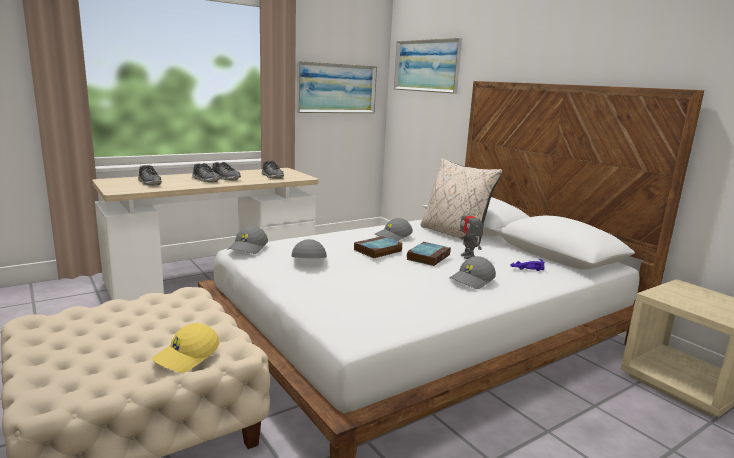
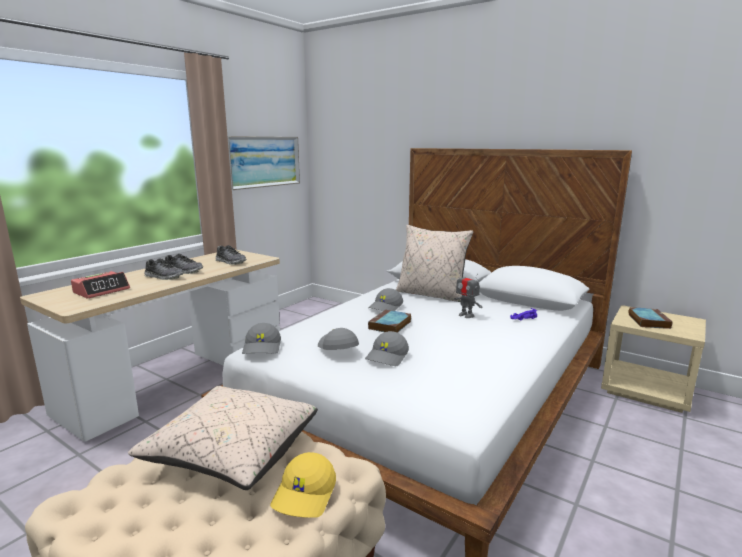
camera: 20 degrees left, 0 degrees up
shoe [138,165,162,186] -> alarm clock [71,271,130,299]
picture [394,38,462,94] -> none
book [406,242,451,266] -> book moved to [628,307,673,329]
grey cap [450,256,496,289] -> grey cap moved to [365,331,409,366]
none -> beige pillow [128,386,318,490]

